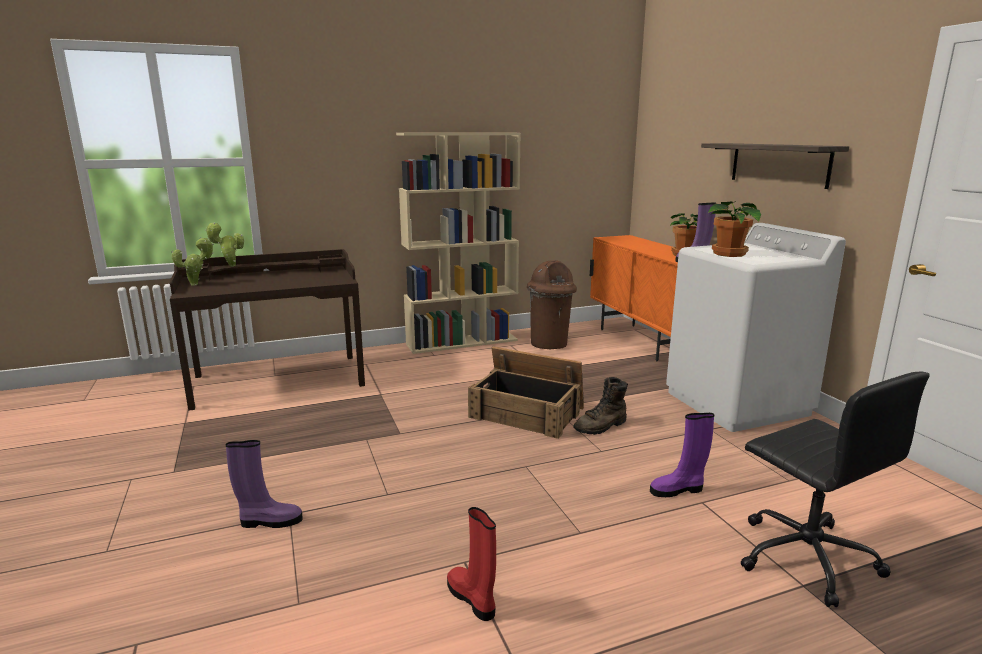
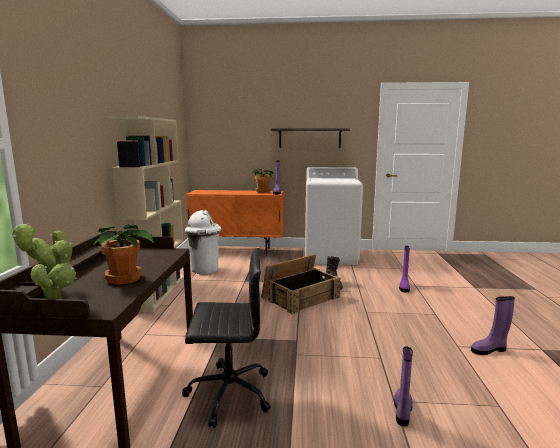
camera: 65 degrees left, 5 degrees down
red boot [447,507,496,621] -> purple boot [471,296,515,355]
brown trash can [527,260,577,349] -> white trash can [185,210,221,274]
potted plant [708,201,761,257] -> potted plant moved to [94,224,154,285]
black office chair [741,372,930,607] -> black office chair moved to [182,248,270,428]

